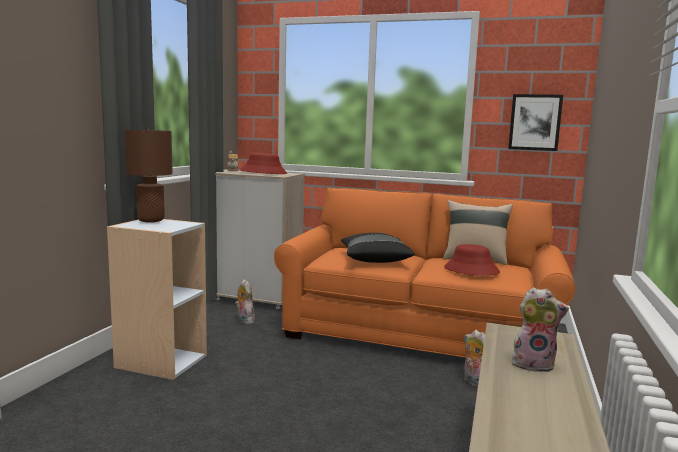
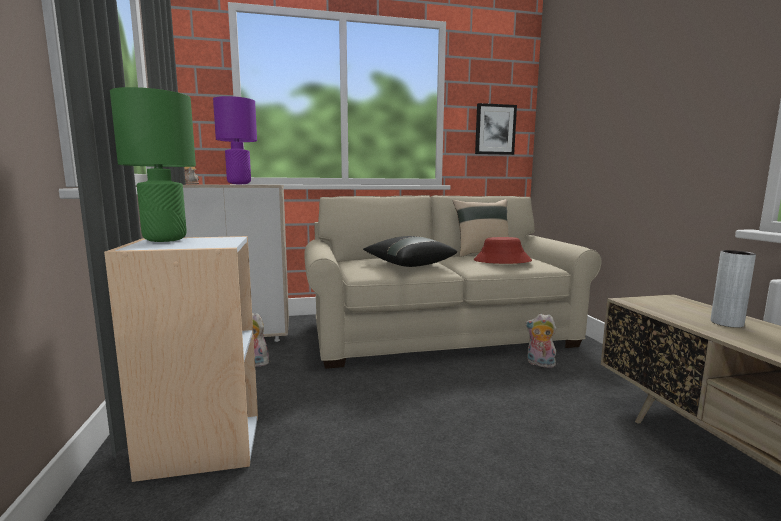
camera: 30 degrees left, 0 degrees up
brown table lamp [124,129,173,223] -> green table lamp [110,87,196,242]
red hat [240,153,287,174] -> purple table lamp [213,96,257,184]
orange sofa [274,188,575,358] -> beige sofa [304,195,601,369]
plush toy [511,287,569,372] -> grey vase [711,250,756,328]

